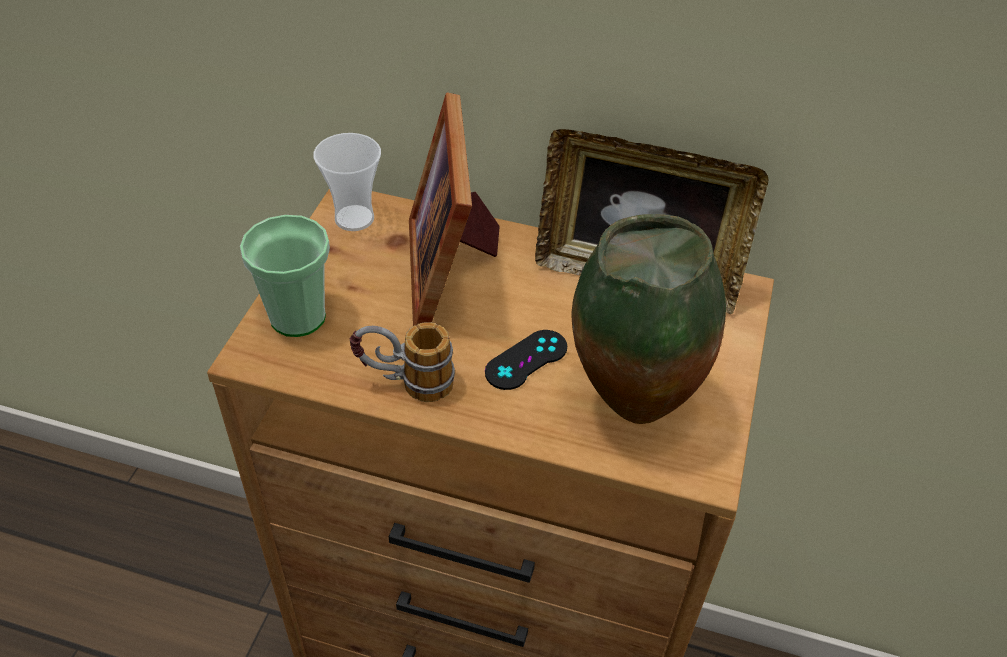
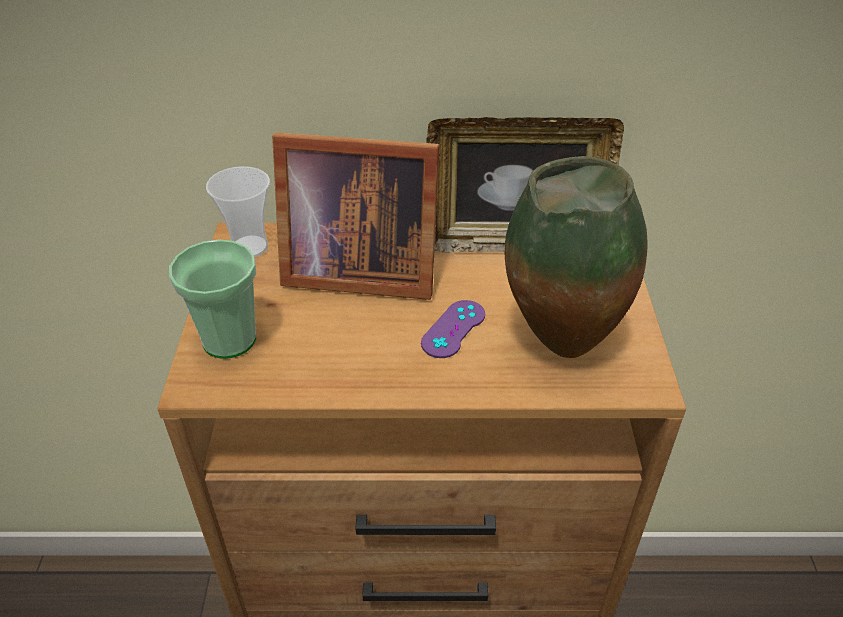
camera: 15 degrees left, 5 degrees down
mug [350,322,455,402] -> none
picture frame [409,92,500,326] -> picture frame turned 60 degrees counterclockwise [272,132,439,300]
black game controller [485,330,567,390] -> purple game controller [421,300,485,358]

